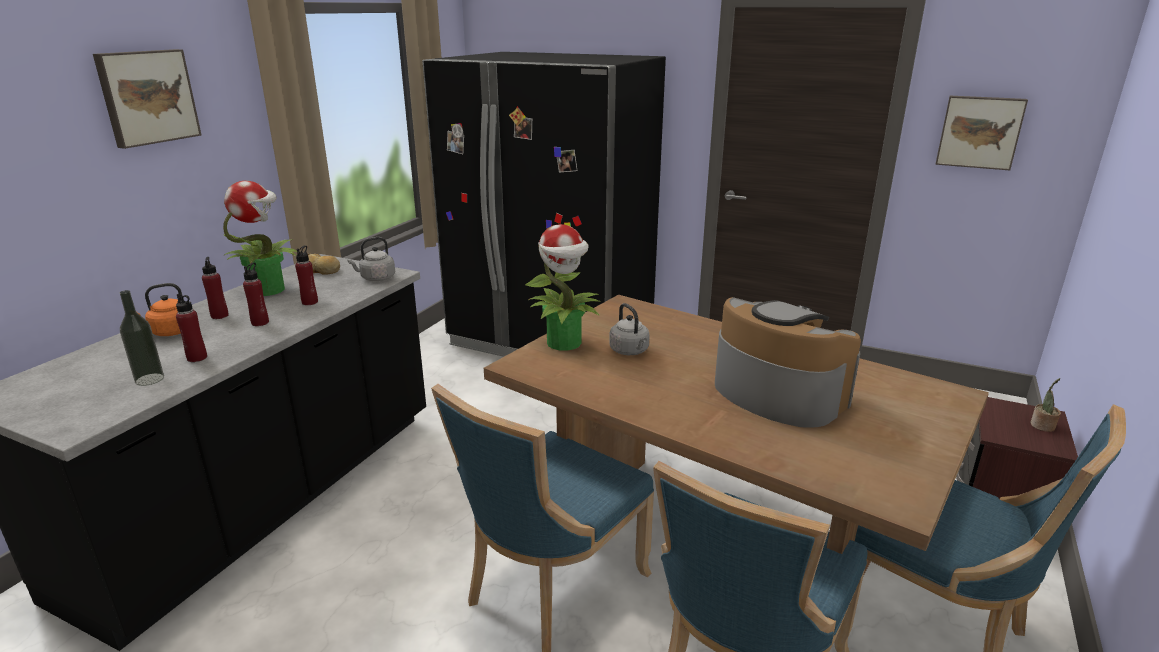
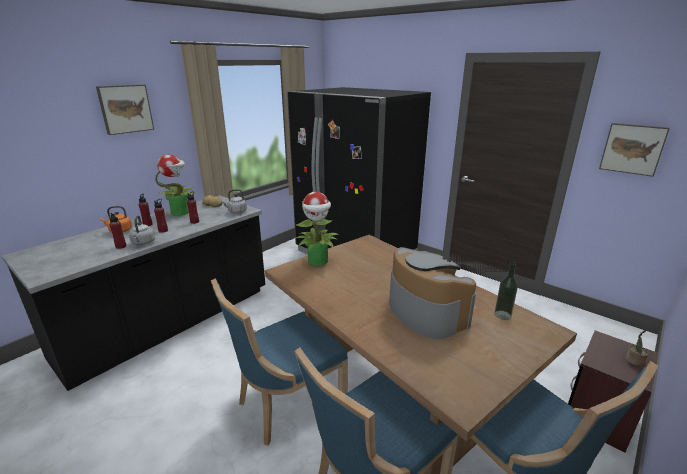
camera: 15 degrees right, 0 degrees up
bottle [119,290,164,386] -> bottle moved to [494,262,518,320]
grey kettle [609,303,650,355] -> grey kettle moved to [129,215,155,245]

